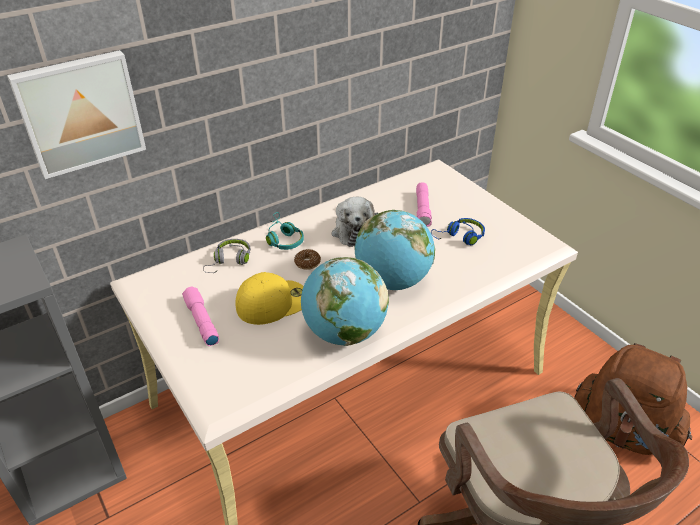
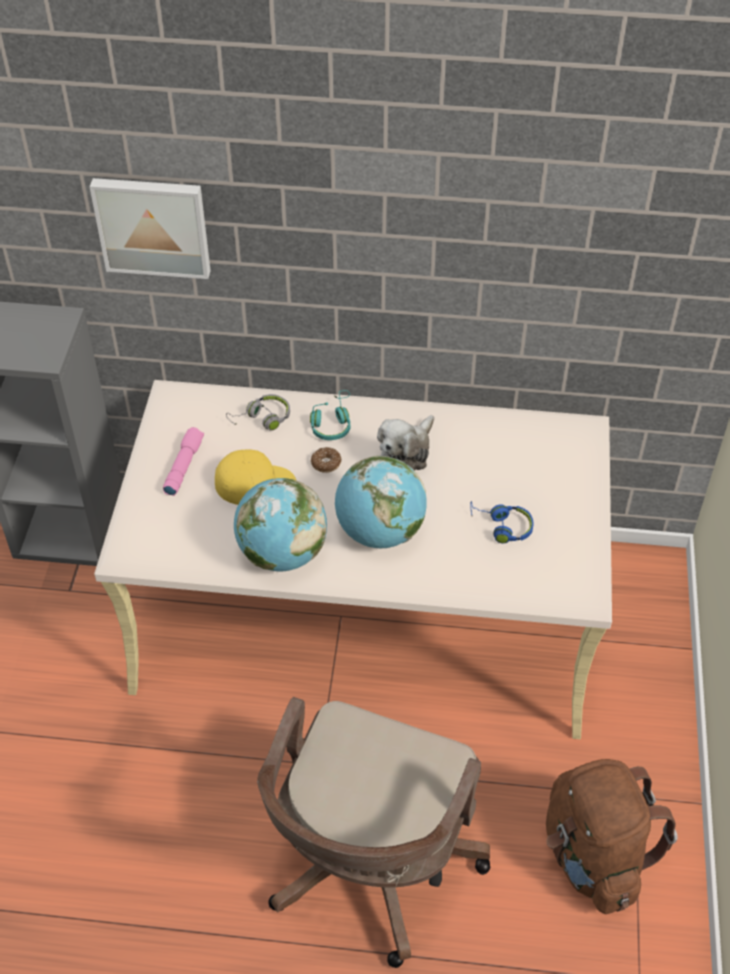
camera: 40 degrees right, 10 degrees up
pink flashlight [416,183,432,227] -> none

